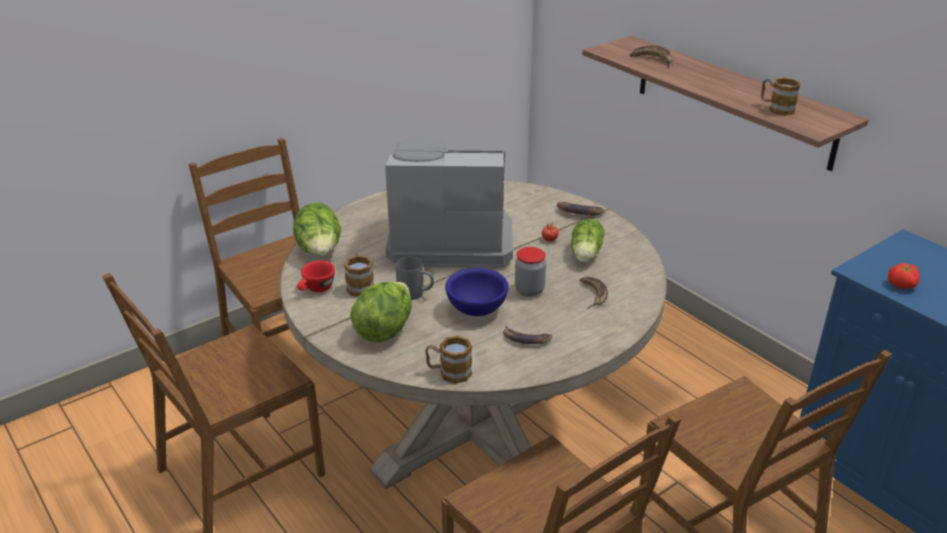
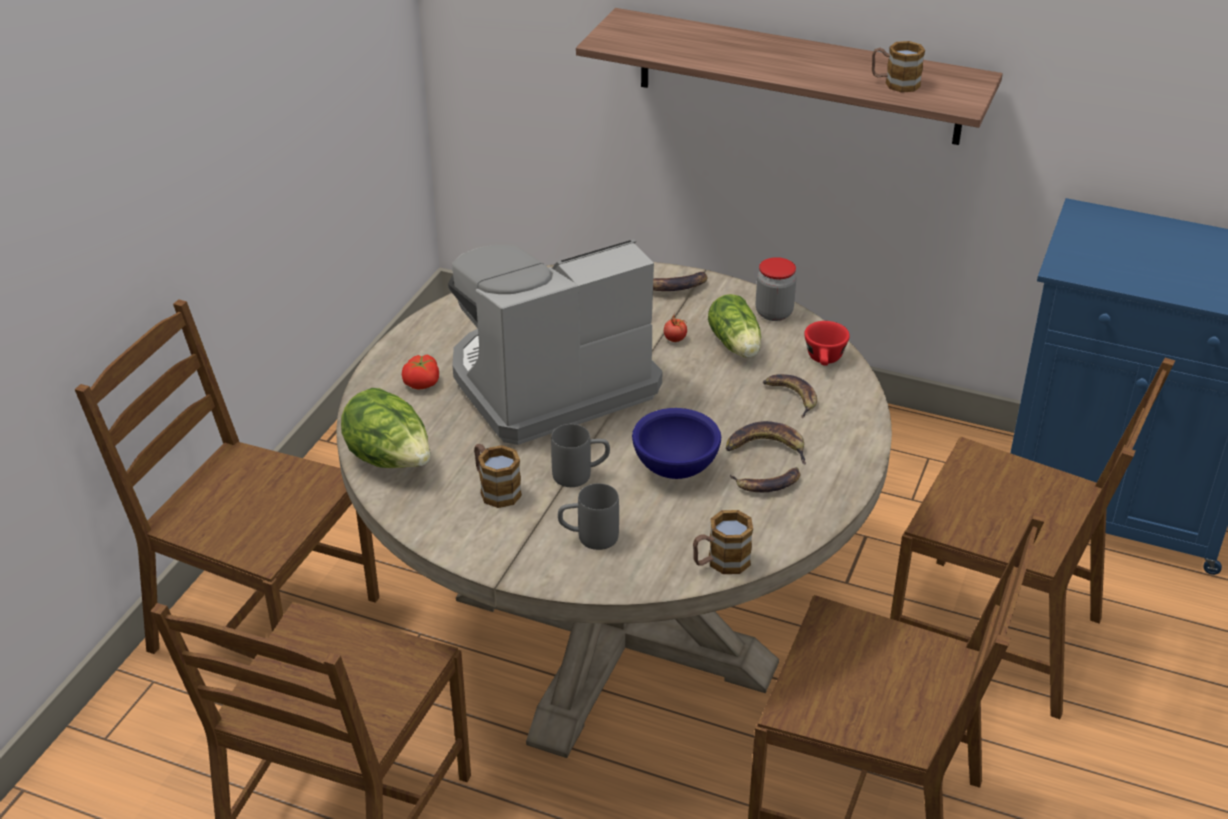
camera: 30 degrees left, 5 degrees up
red cup [297,261,335,292] -> red cup moved to [804,321,850,366]
lettuce [350,282,412,342] -> grey mug [558,483,619,550]
jar [515,247,546,297] -> jar moved to [756,257,796,321]
banana [630,46,674,68] -> banana moved to [726,421,806,464]
tomato [888,263,920,289] -> tomato moved to [402,355,439,390]

